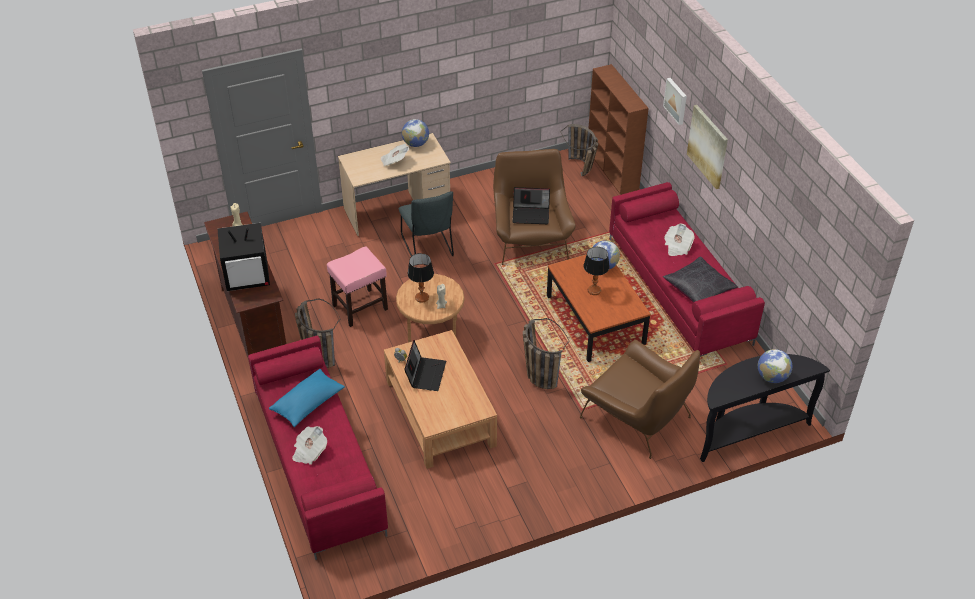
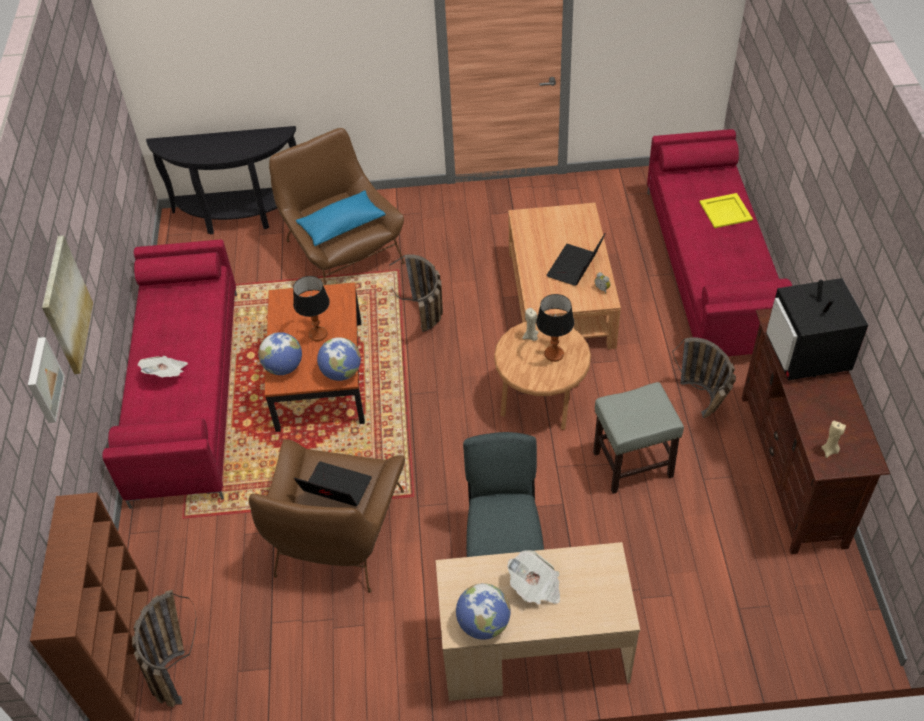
camera: 160 degrees left, 5 degrees up
television [218,223,270,291] -> television turned 105 degrees counterclockwise [766,278,868,381]
blue pillow [269,369,345,427] -> blue pillow moved to [296,190,386,246]
newspaper [292,426,327,465] -> yellow tray [699,193,753,228]
pink stool [327,247,388,327] -> grey stool [593,382,684,494]
black pillow [663,257,738,302] -> none
globe [758,349,792,383] -> globe moved to [317,337,361,381]

